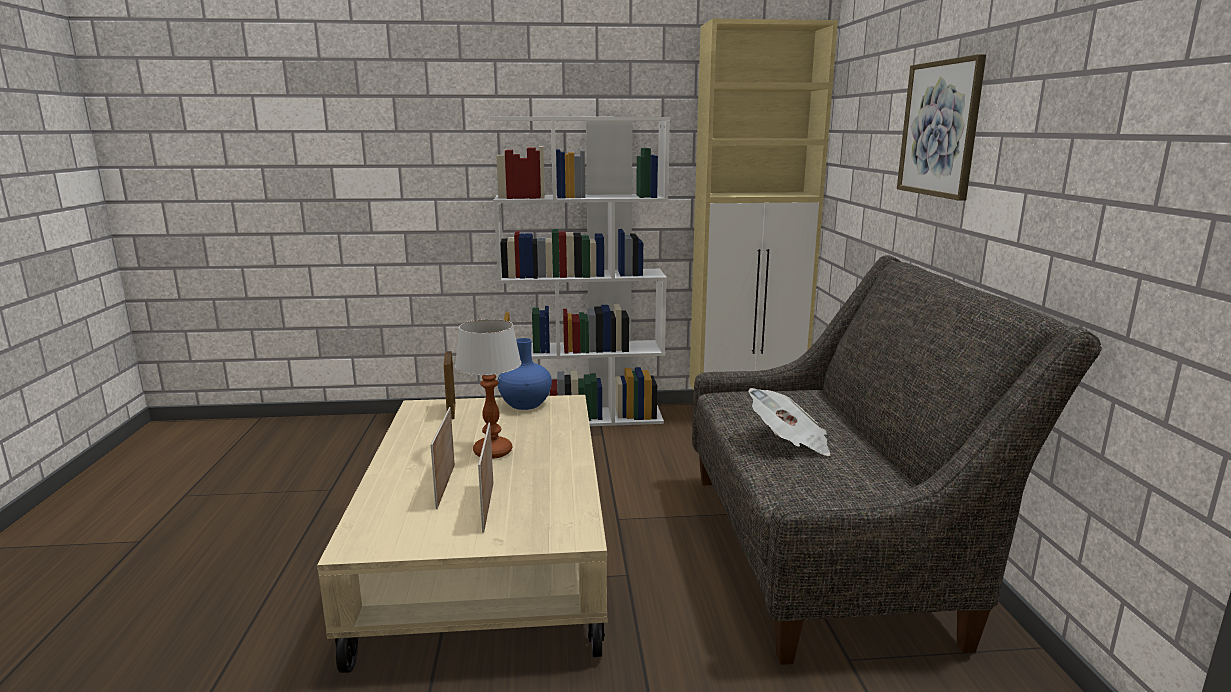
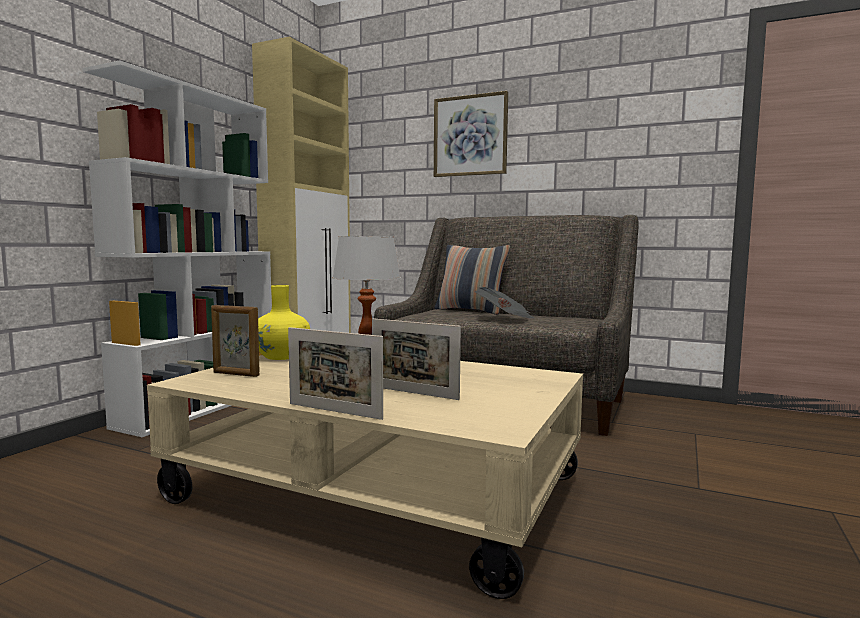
camera: 60 degrees left, 10 degrees down
picture frame [478,423,494,533] -> picture frame moved to [288,327,383,420]
blue vase [498,338,552,410] -> yellow vase [258,285,310,360]
none -> pillow [435,245,510,315]

